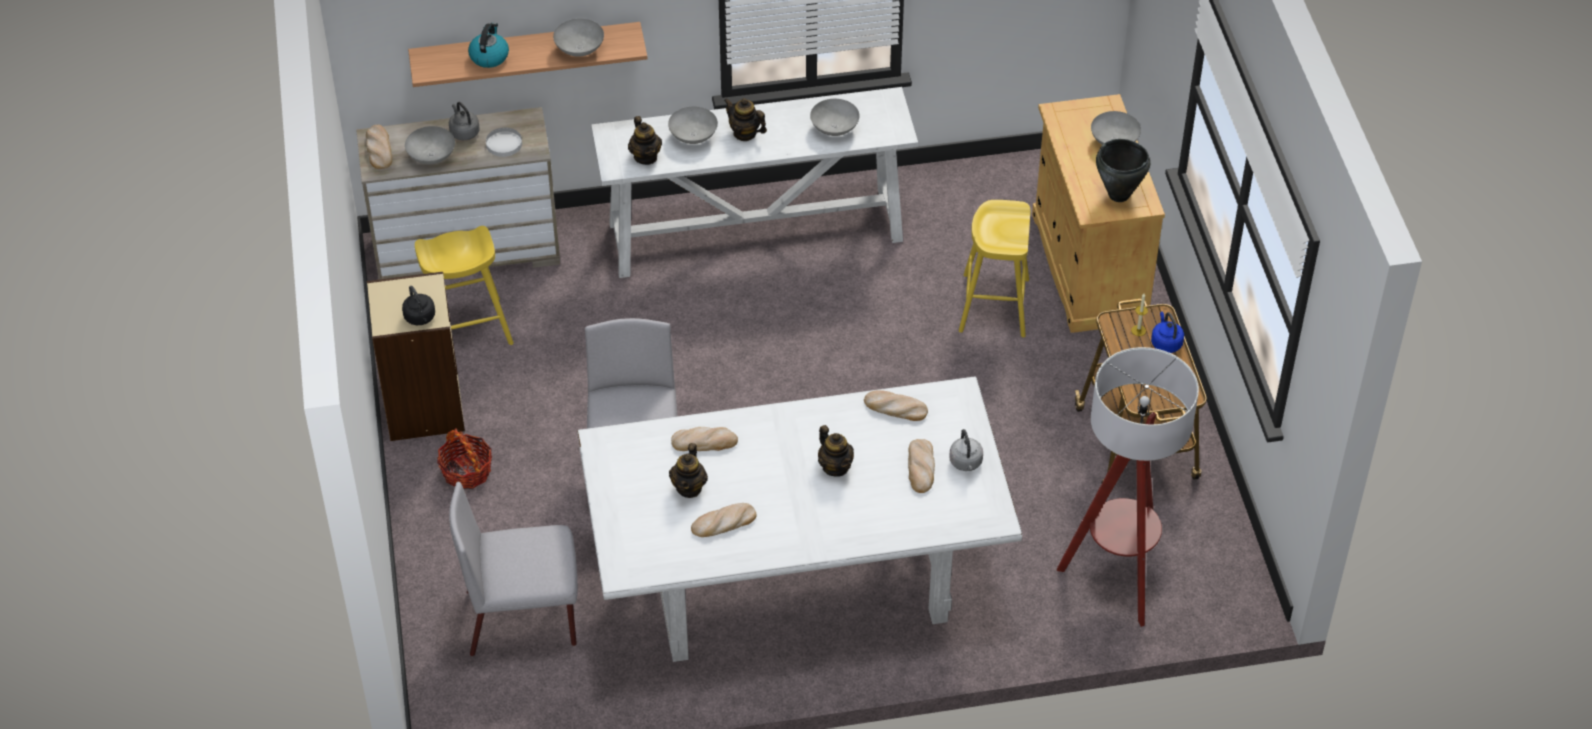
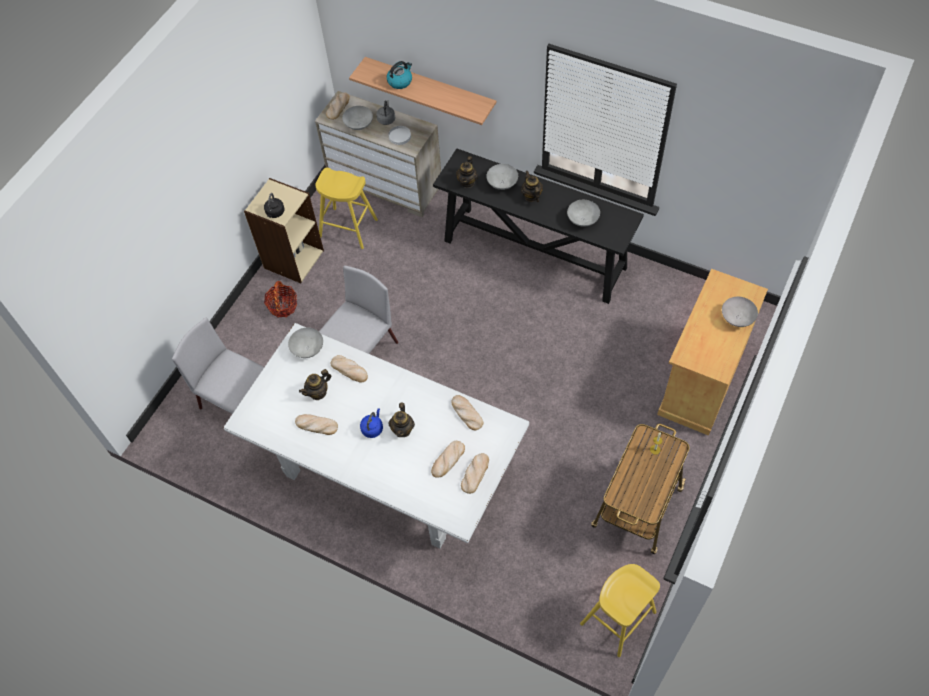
camera: 40 degrees right, 10 degrees up
grey bowl [553,19,604,57] -> grey bowl moved to [288,328,323,358]
white console table [591,87,918,278] -> black console table [433,148,644,304]
grey kettle [949,429,983,471] -> bread [461,453,489,494]
yellow stool [959,200,1030,337] -> yellow stool moved to [580,564,660,657]
floor lamp [1057,347,1199,627] -> none
black cooking pot [1096,139,1150,202] -> none
blue kettle [1151,311,1184,353] -> blue kettle moved to [360,408,383,438]

